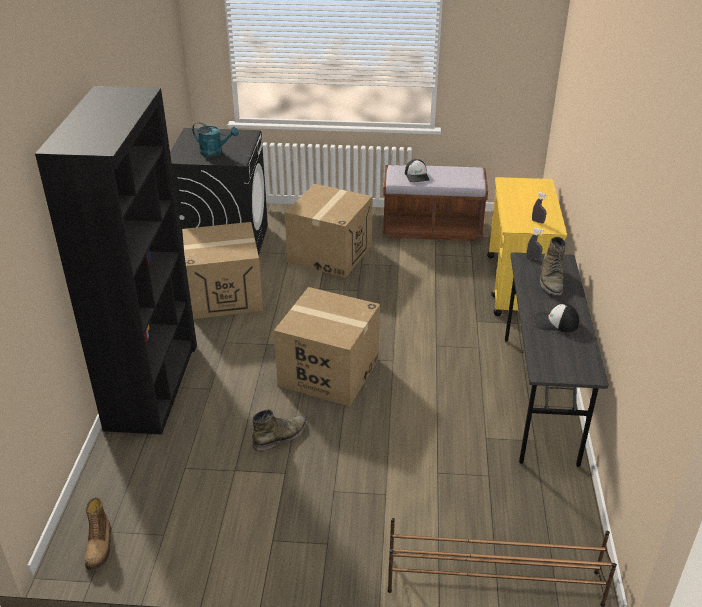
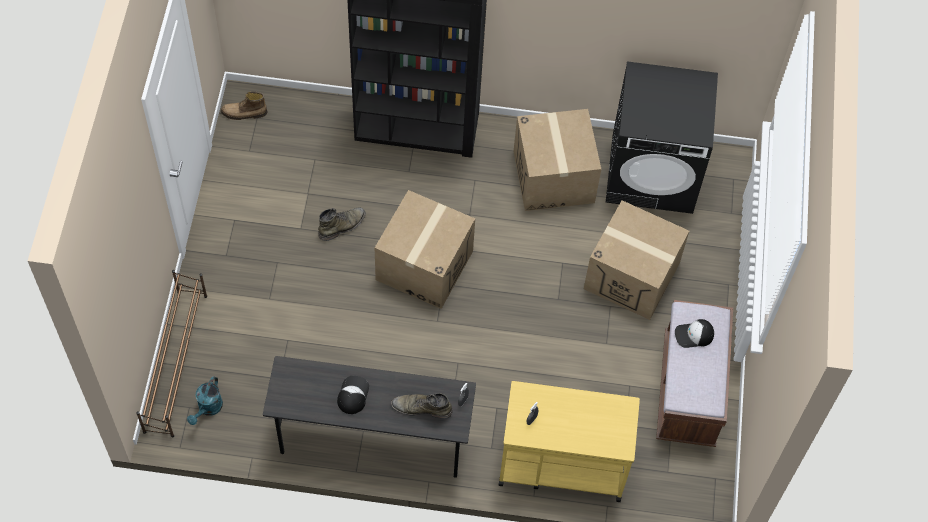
camera: 90 degrees right, 25 degrees up
turquoise watering can [192,122,239,156] -> turquoise watering can moved to [187,376,223,425]
green boot [252,409,307,452] -> green boot turned 90 degrees counterclockwise [318,208,366,241]

